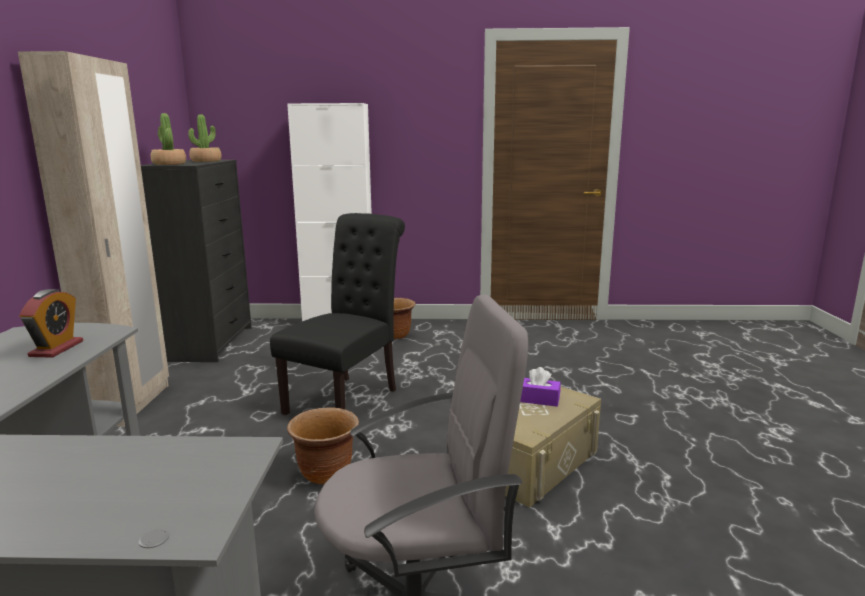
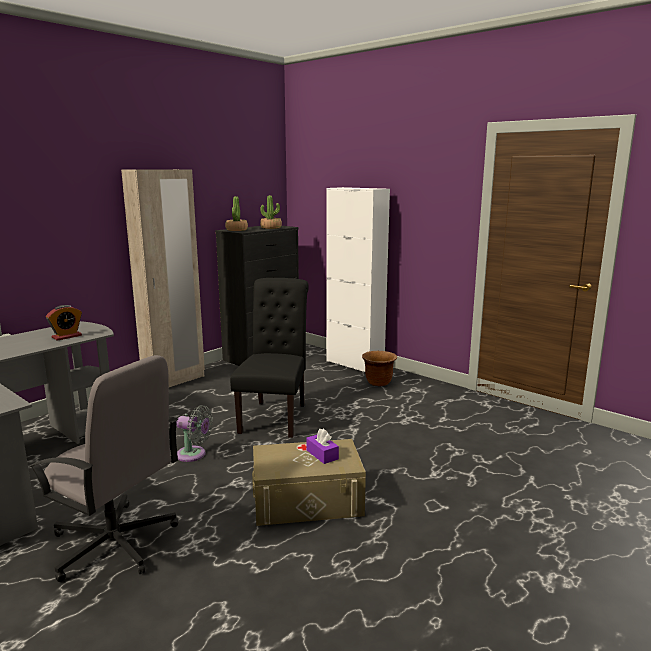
camera: 40 degrees right, 0 degrees up
black chair [270,213,405,415] -> black chair turned 60 degrees counterclockwise [230,278,309,438]
brown planter [287,407,359,484] -> grey fan [176,405,213,462]

